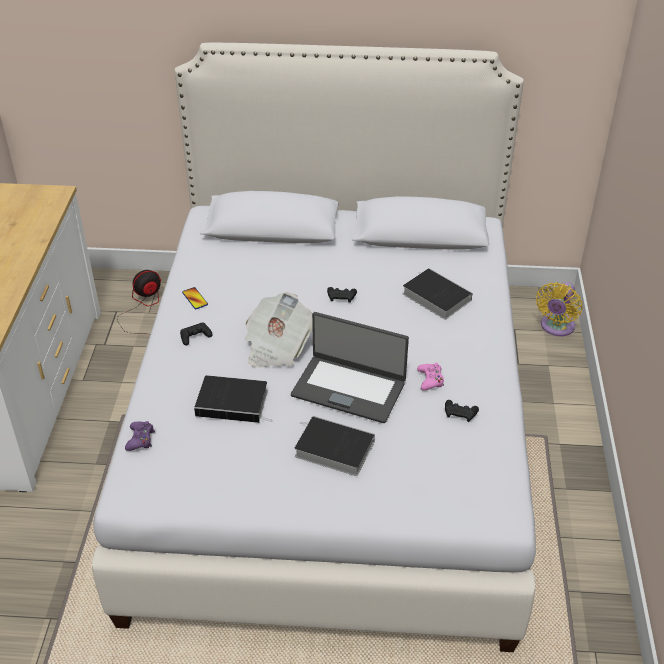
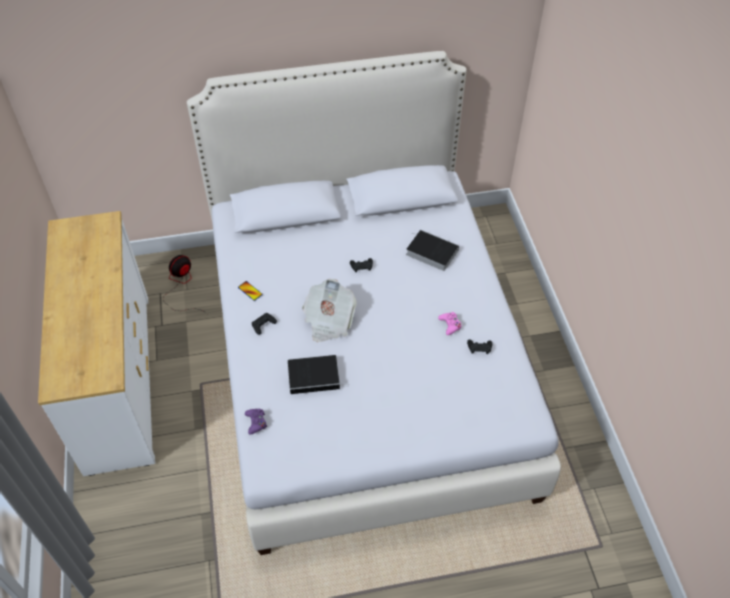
camera: 15 degrees left, 10 degrees up
laptop [291,312,409,423] -> none
book [295,416,375,476] -> none
yellow fan [536,282,582,336] -> none

